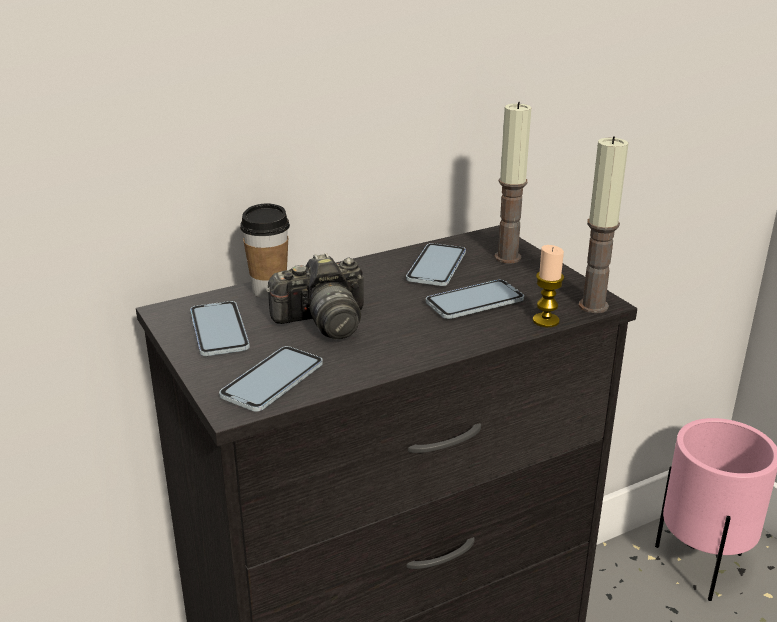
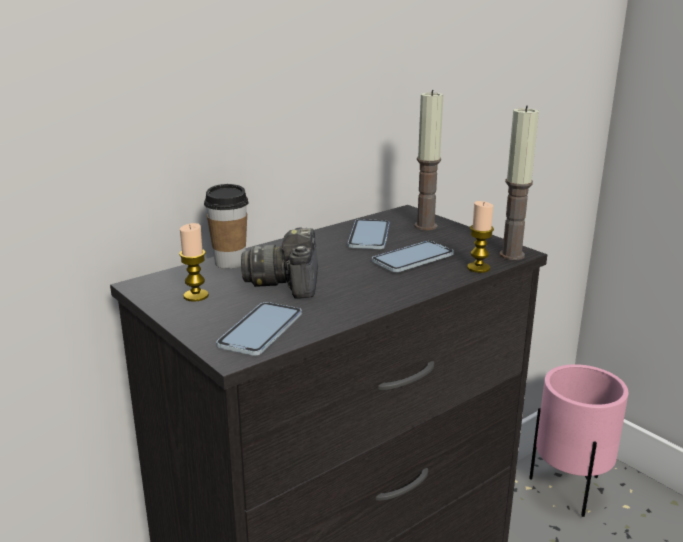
camera: 10 degrees left, 5 degrees down
phone [190,301,250,356] -> candle [179,223,209,302]
camera [266,253,364,339] -> camera turned 120 degrees clockwise [241,228,318,299]

